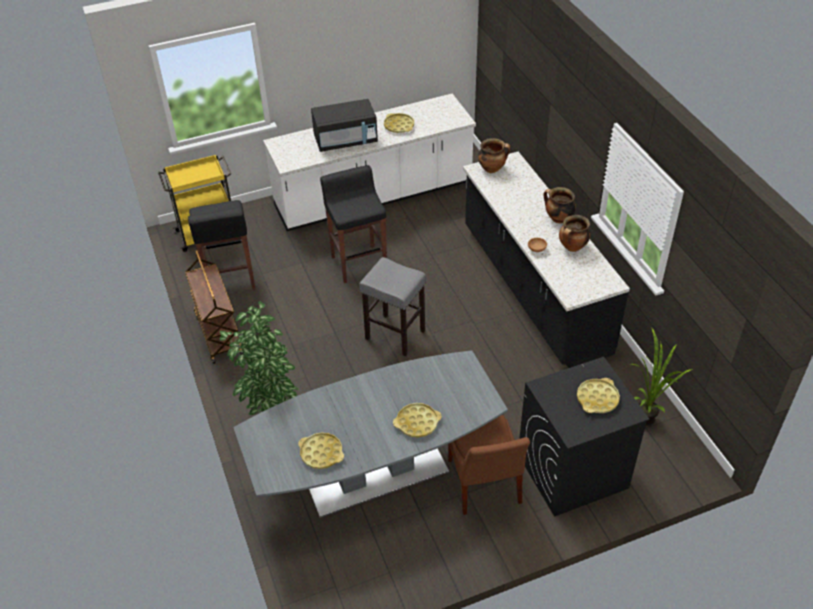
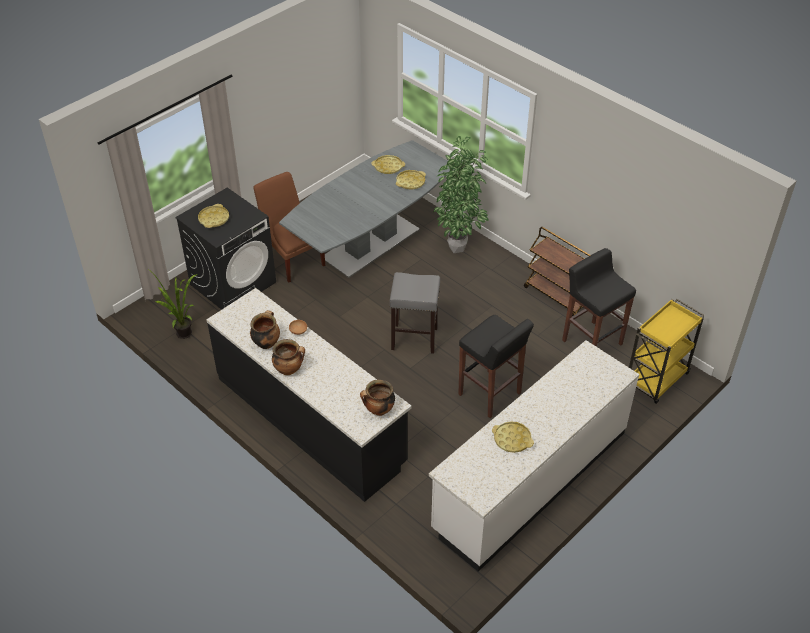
camera: 155 degrees right, 0 degrees up
black microwave [311,99,378,152] -> none
yellow tray [393,403,442,438] -> yellow tray moved to [396,170,426,189]

